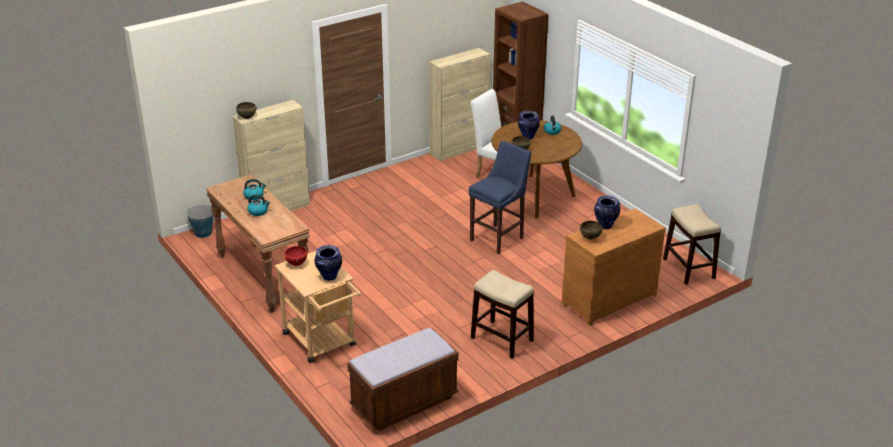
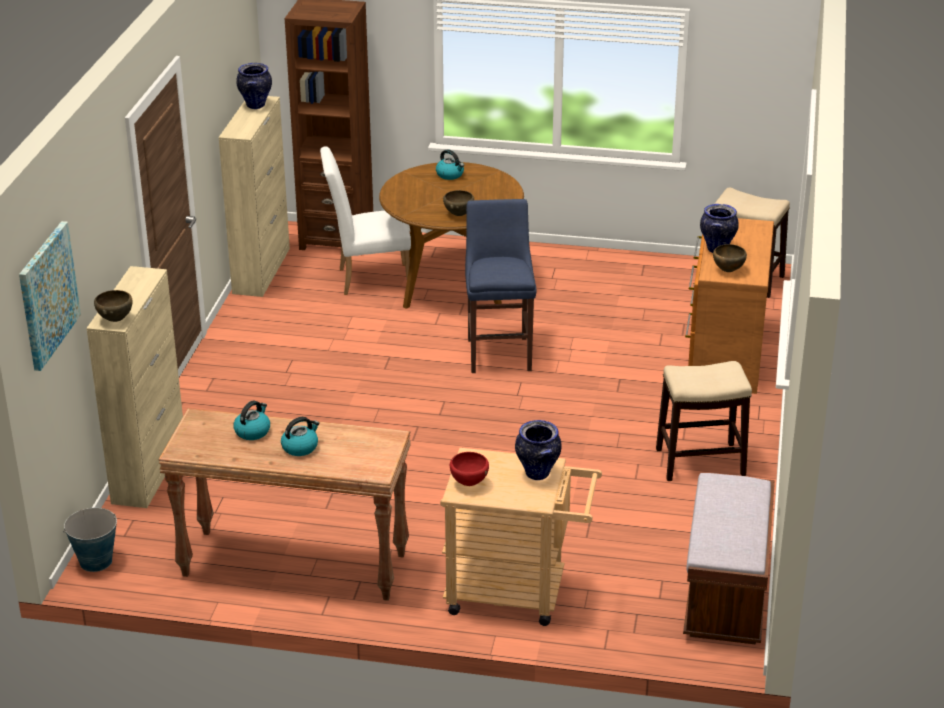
camera: 45 degrees left, 0 degrees up
vase [518,111,540,139] -> vase moved to [236,63,272,109]
none -> picture [19,221,81,371]

